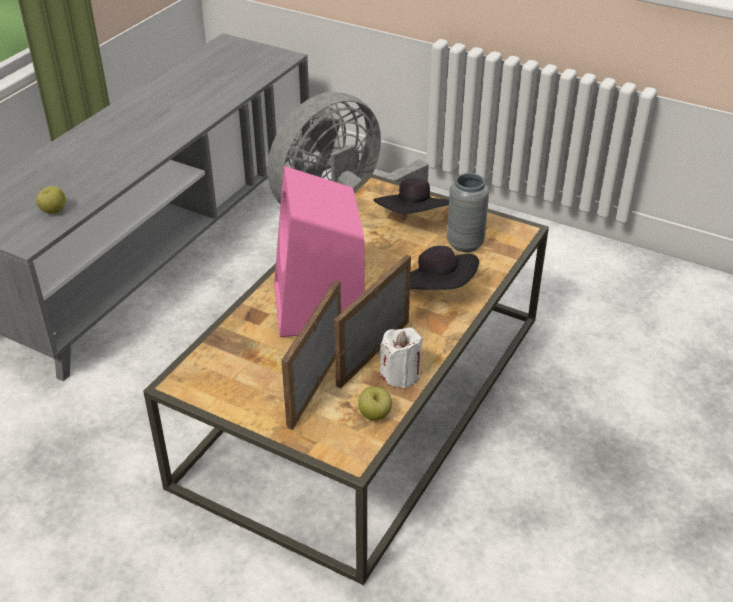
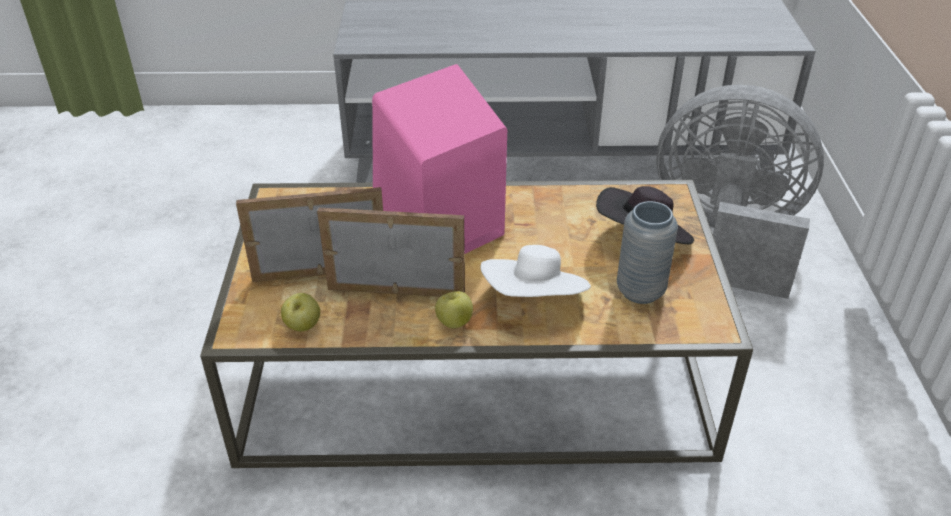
camera: 60 degrees right, 0 degrees up
apple [36,186,66,214] -> apple moved to [435,291,473,329]
white candle [380,327,422,388] -> none
black hat [410,246,479,290] -> white hat [481,245,591,297]

